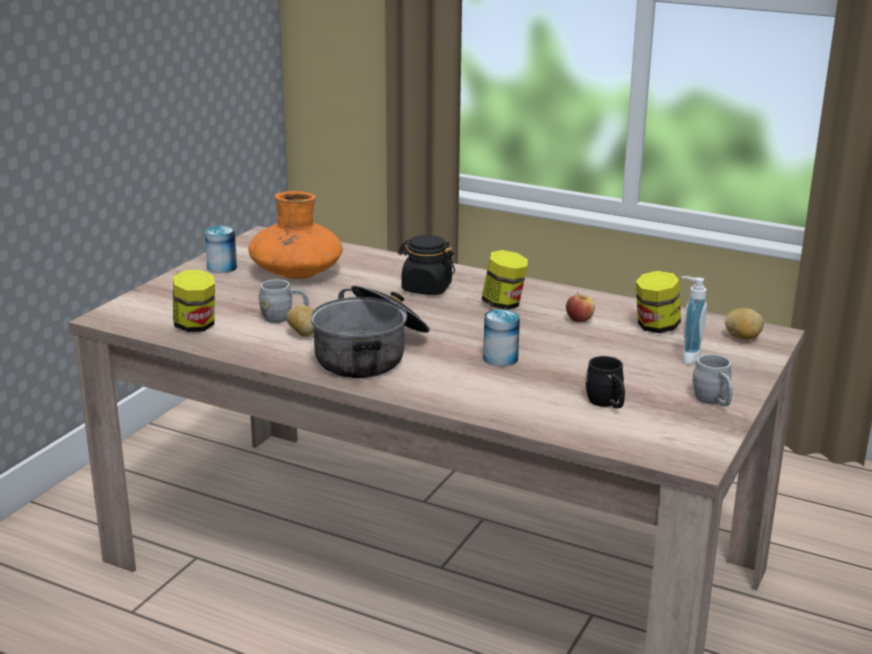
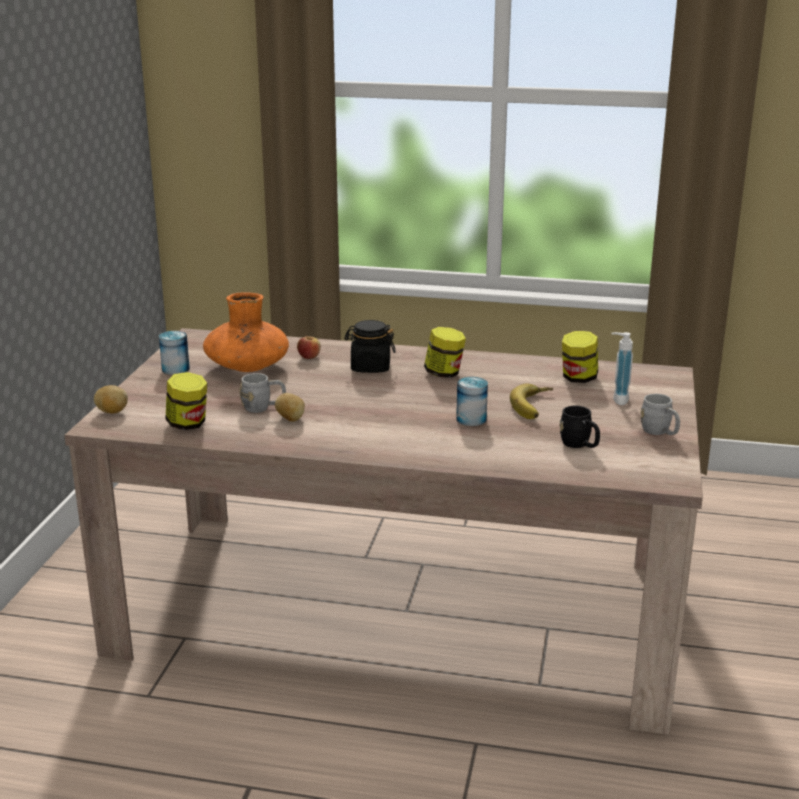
camera: 15 degrees left, 0 degrees up
cooking pot [310,285,430,378] -> none
apple [566,292,595,322] -> apple moved to [297,335,321,359]
potato [725,308,764,340] -> potato moved to [94,385,128,413]
none -> banana [510,383,553,419]

